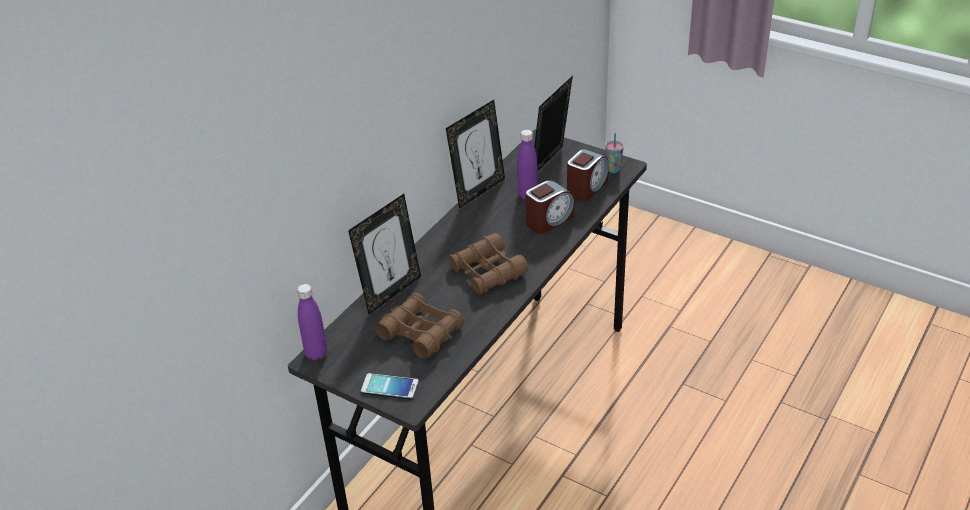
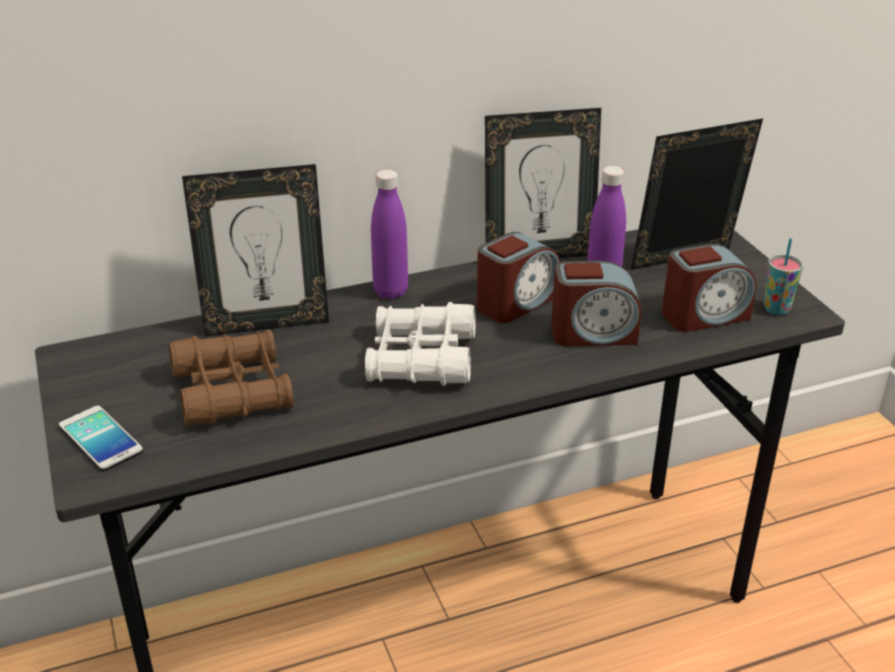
camera: 35 degrees right, 5 degrees down
purple bottle [297,284,327,360] -> purple bottle moved to [371,170,408,299]
brown binoculars [448,233,529,295] -> white binoculars [365,302,476,386]
none -> alarm clock [477,232,560,323]

